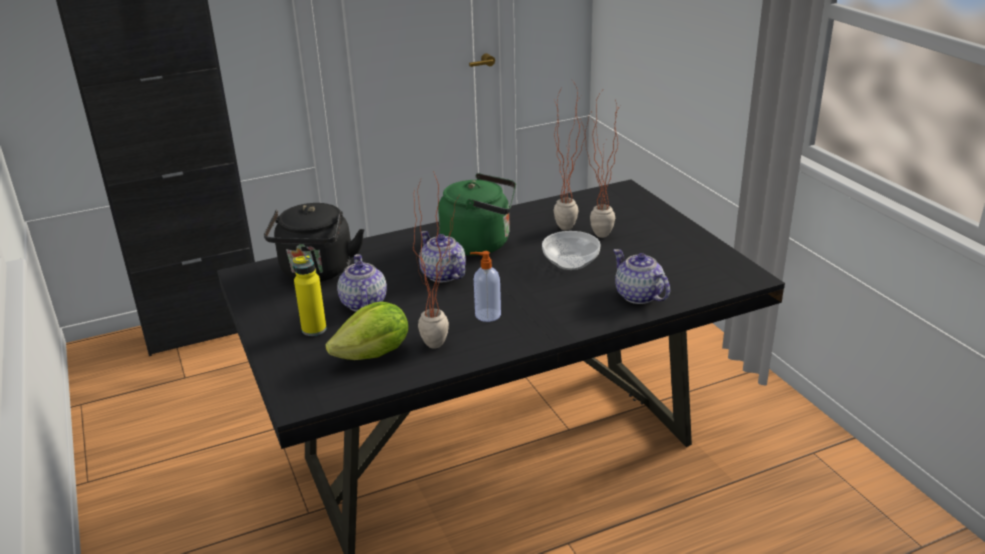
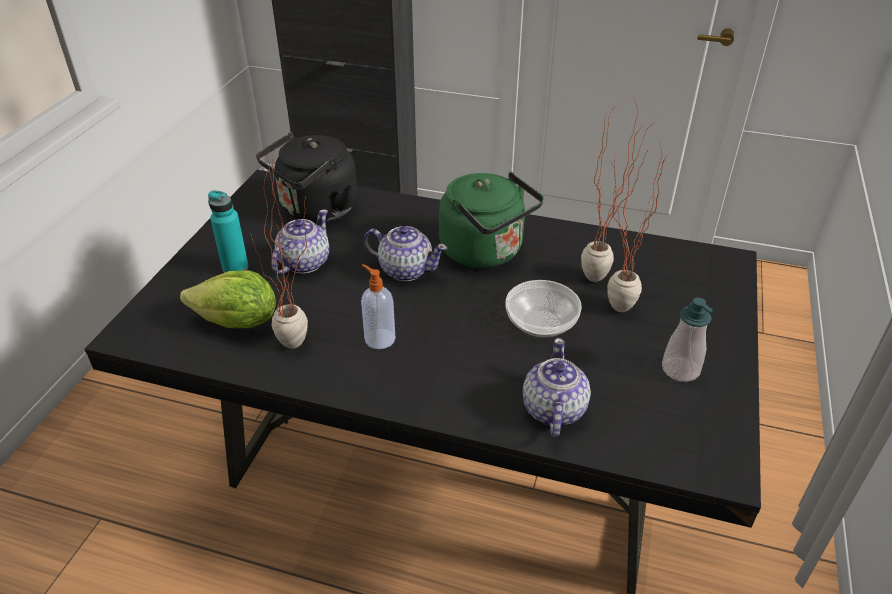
camera: 40 degrees right, 10 degrees up
yellow bottle [293,255,327,336] -> turquoise bottle [208,190,249,273]
teapot [419,231,466,283] -> teapot turned 105 degrees clockwise [364,226,447,281]
none -> soap dispenser [662,298,713,382]

